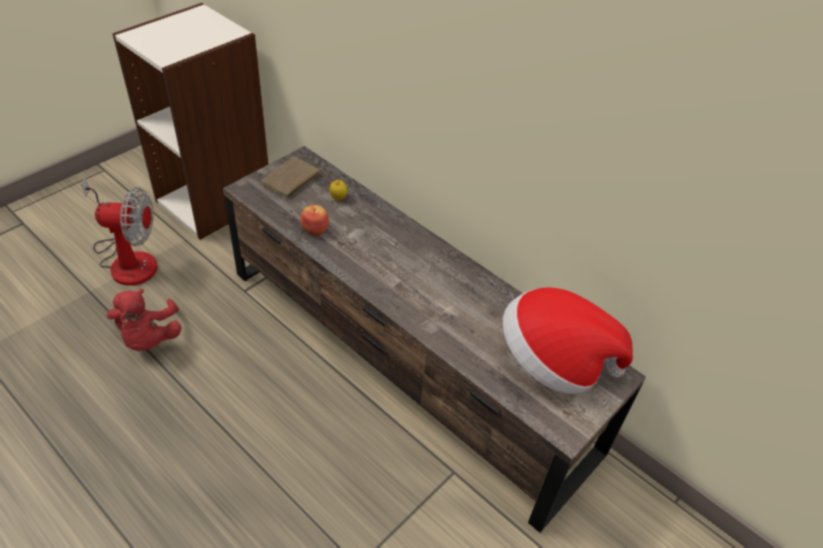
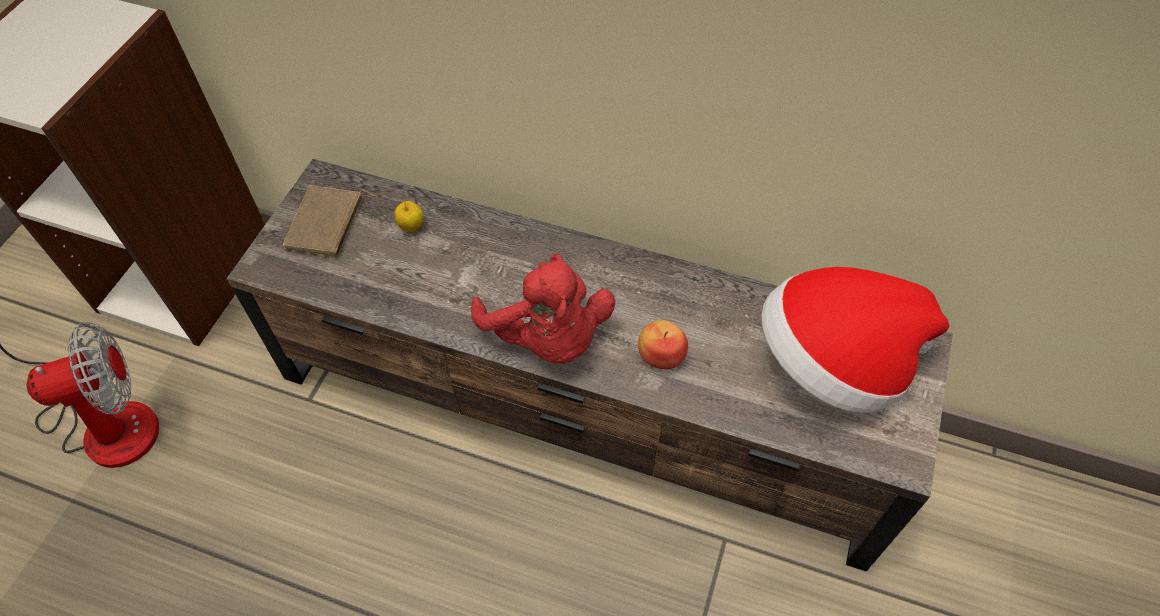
camera: 20 degrees left, 10 degrees up
red plush toy [107,289,182,351] -> red plush toy moved to [471,253,615,364]
apple [300,205,329,236] -> apple moved to [638,320,688,369]

